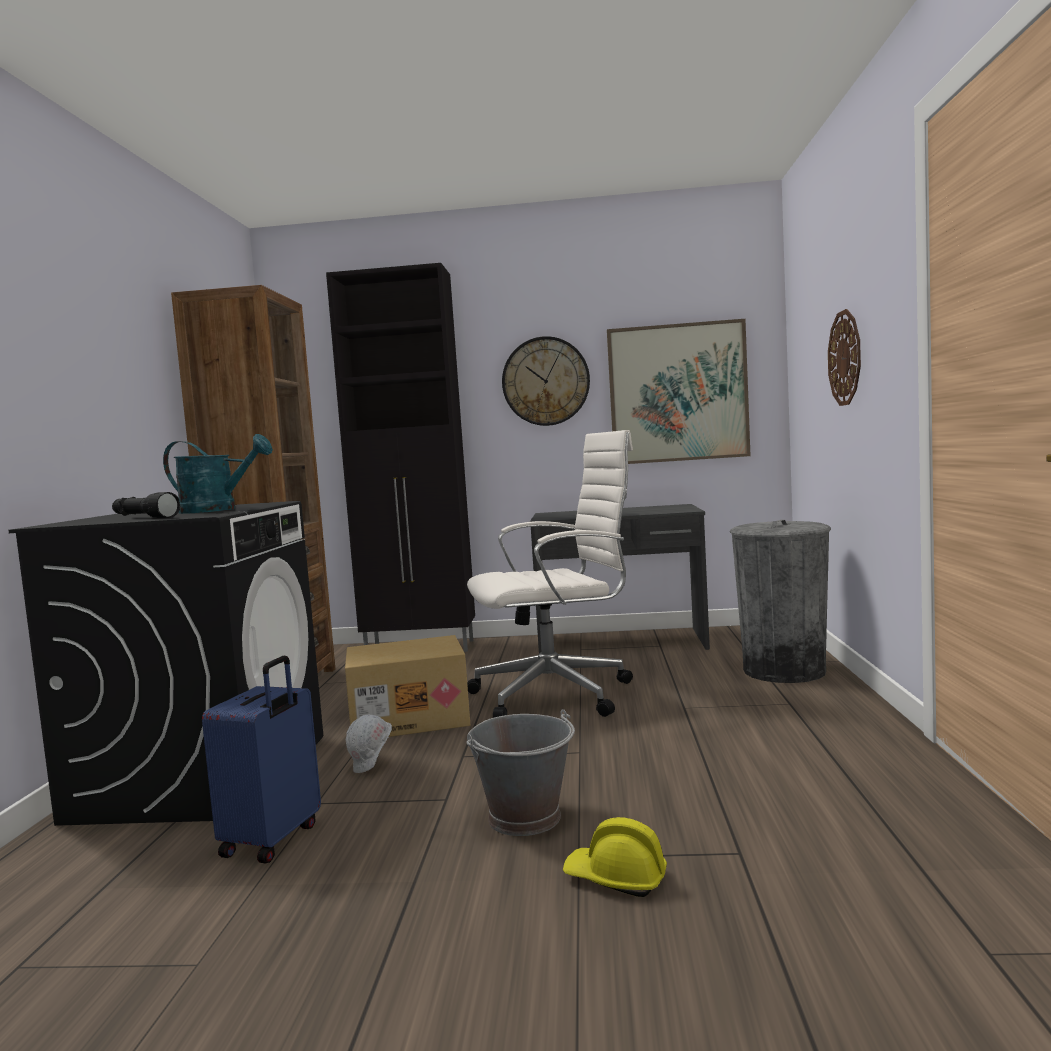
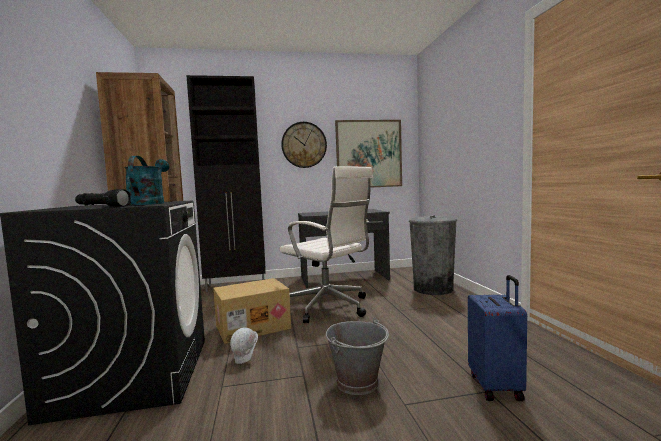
camera: 15 degrees left, 0 degrees up
turquoise watering can [163,434,273,514] -> turquoise watering can turned 90 degrees counterclockwise [124,156,169,205]
blue suitcase [202,656,321,863] -> blue suitcase moved to [468,275,527,401]
white office chair [467,430,633,718] -> white office chair turned 75 degrees clockwise [280,166,373,323]
yellow hard hat [563,817,667,897] -> none
wall clock [828,309,861,406] -> none

